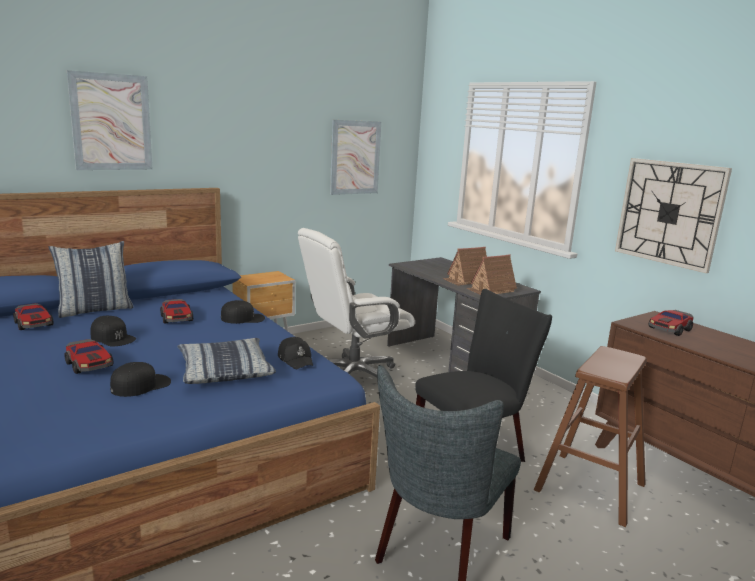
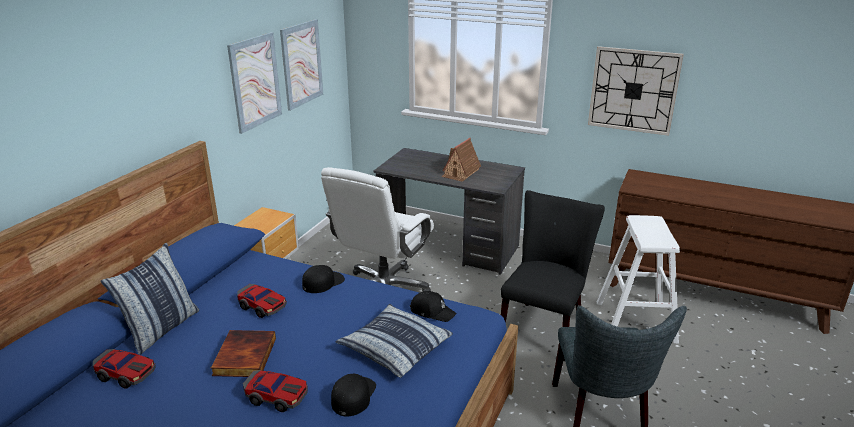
camera: 30 degrees left, 10 degrees up
picture [67,70,153,170] -> picture moved to [227,32,282,134]
black cap [90,316,136,347] -> book [211,330,276,377]
toy house [466,254,517,295] -> none
brown stool [534,346,647,527] -> white stool [597,215,680,344]
toy car [649,310,694,336] -> none

